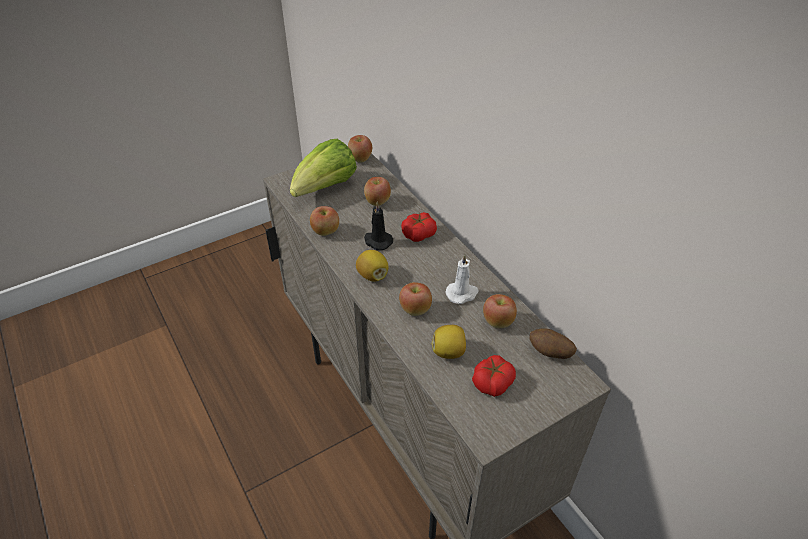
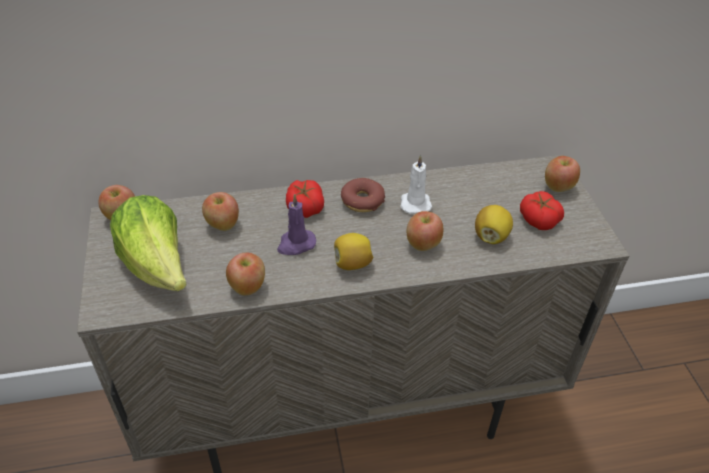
camera: 70 degrees left, 0 degrees up
black candle [364,202,393,250] -> purple candle [277,194,316,255]
apple [483,294,517,328] -> apple moved to [545,156,580,192]
potato [529,328,577,359] -> none
none -> donut [341,178,385,212]

